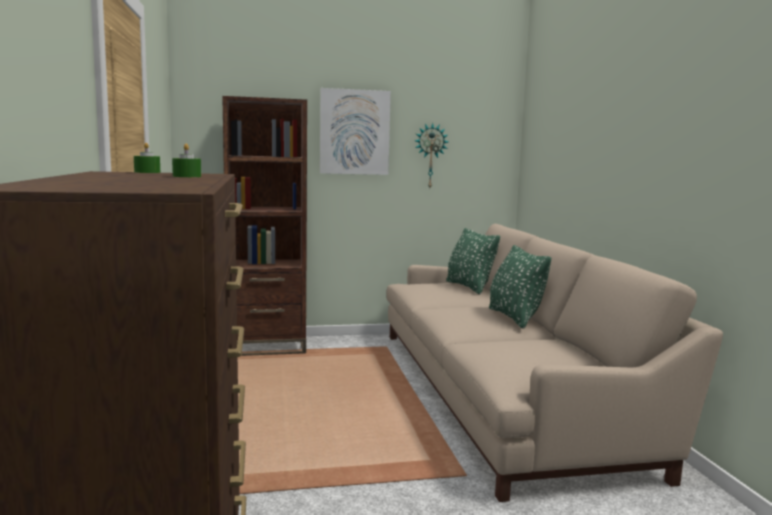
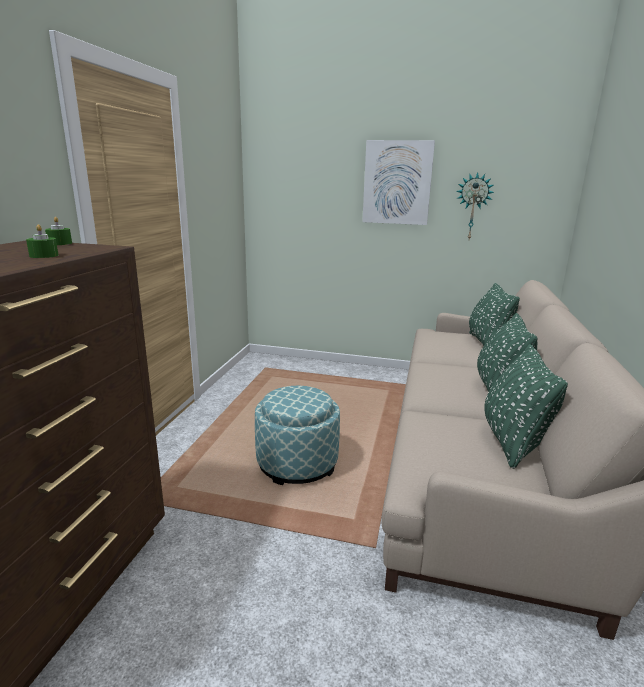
camera: 25 degrees right, 10 degrees up
brown bookcase [222,96,307,356] -> none
none -> ottoman [255,386,340,485]
none -> green pillow [484,344,568,469]

